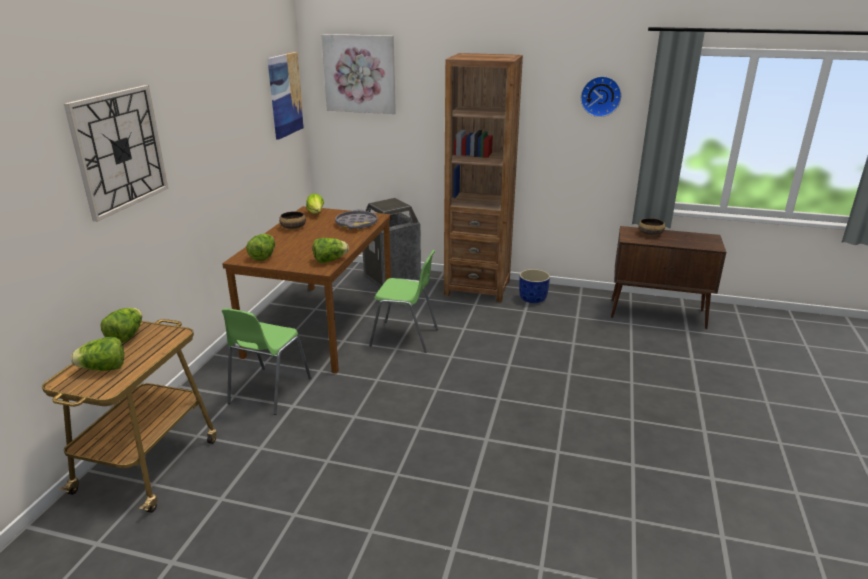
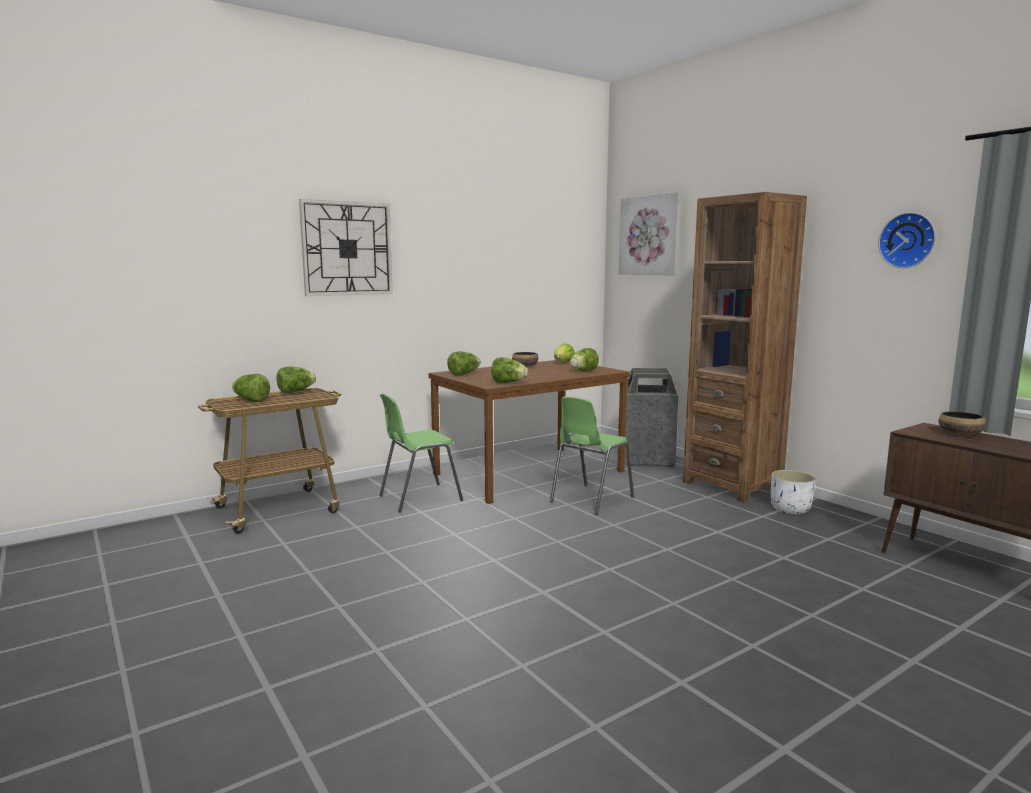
camera: 40 degrees right, 15 degrees down
picture [267,52,304,140] -> none
grey tray [335,210,378,229] -> lettuce [570,348,599,371]
green chair [369,250,438,353] -> green chair turned 75 degrees clockwise [550,397,634,515]
blue planter [519,269,550,303] -> white planter [771,470,816,514]

